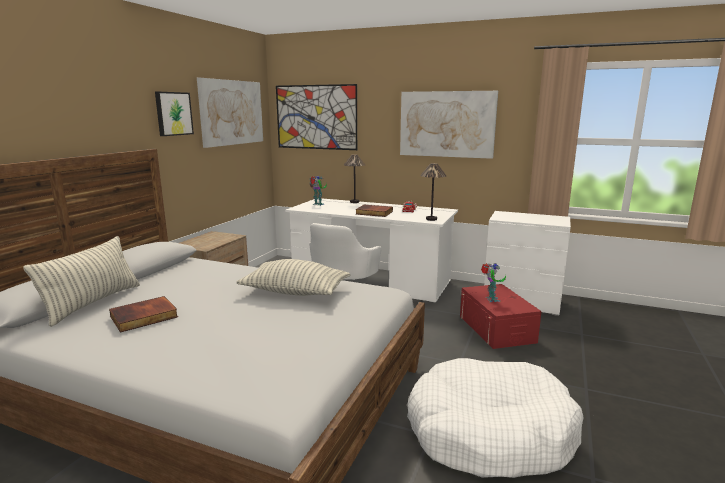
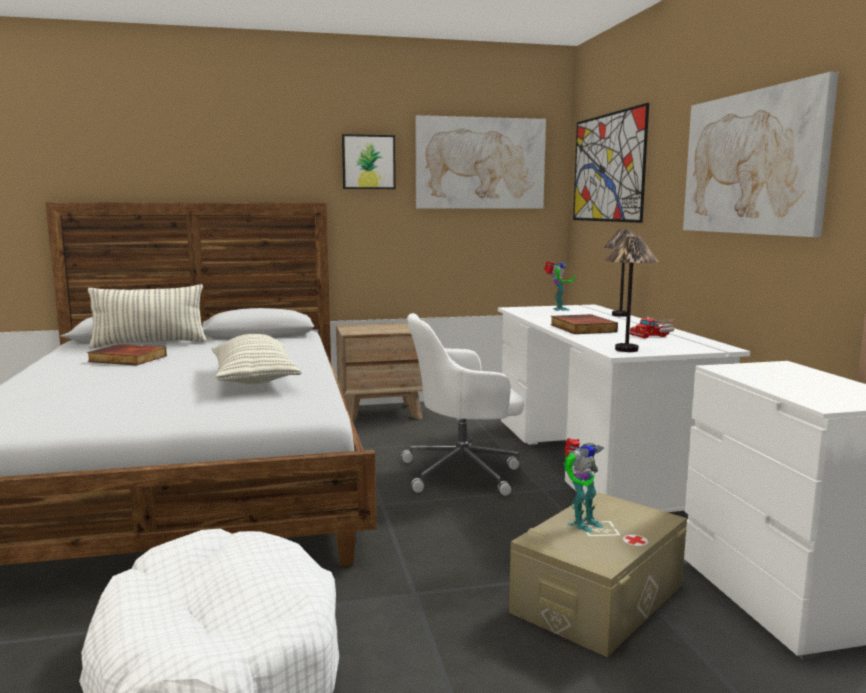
camera: 55 degrees right, 5 degrees down
red storage box [460,284,542,349] -> beige storage box [509,492,687,657]

